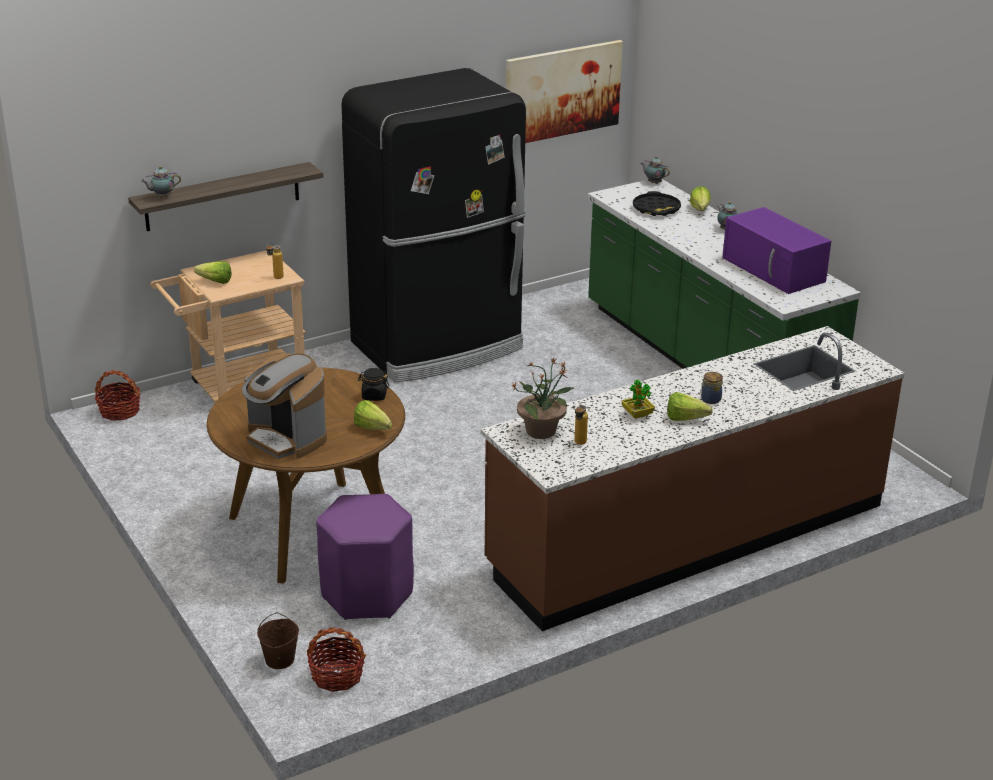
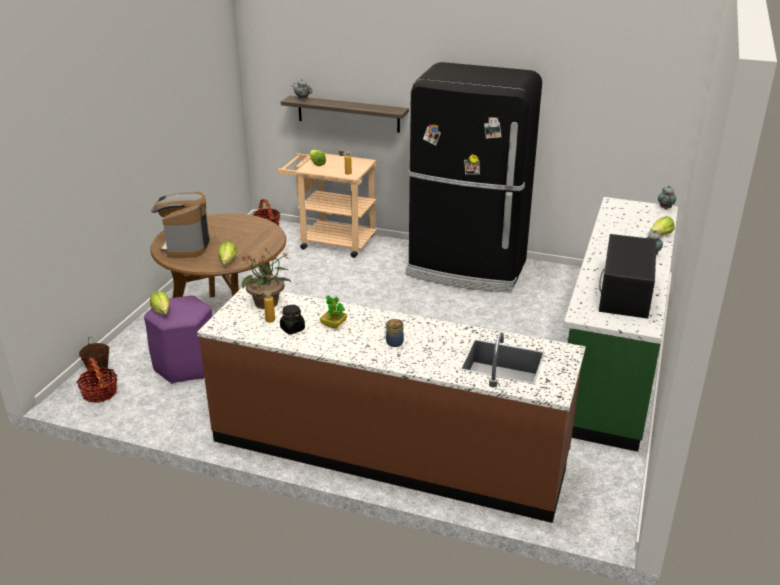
camera: 50 degrees right, 0 degrees up
black jar [358,368,389,401] -> black jar moved to [280,305,305,334]
picture [506,40,623,143] -> none
black tray [633,191,681,216] -> none
lettuce [667,392,713,421] -> lettuce moved to [150,291,170,315]
purple microwave [722,207,831,294] -> black microwave [599,234,657,319]

